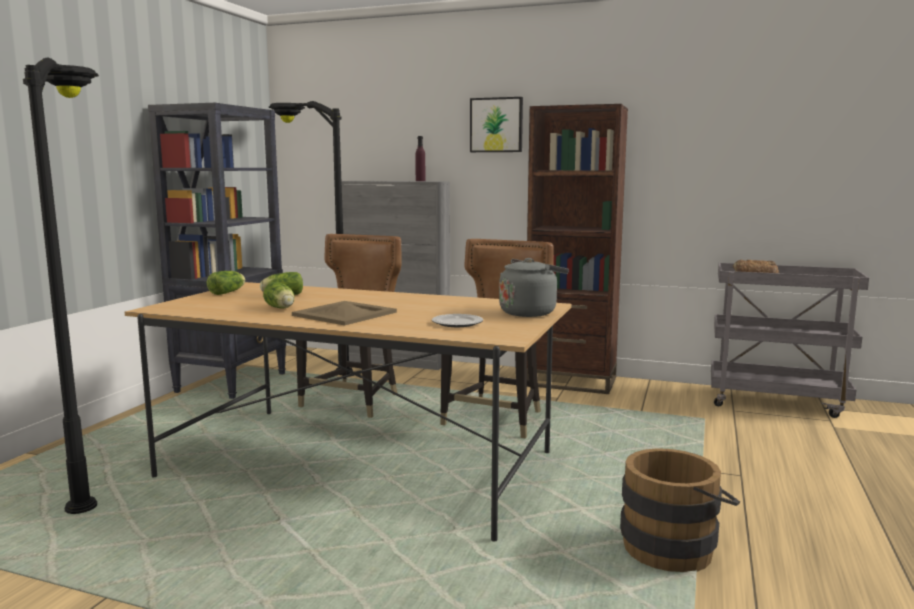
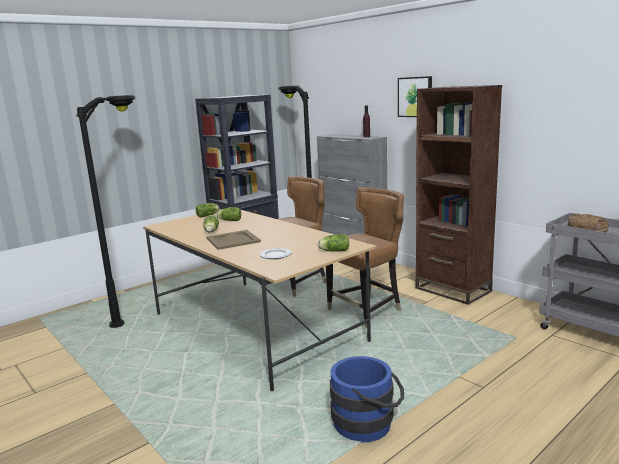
camera: 30 degrees right, 5 degrees up
grey kettle [499,258,569,317] -> lettuce [318,234,349,252]
brown bucket [620,448,740,572] -> blue bucket [330,356,404,443]

